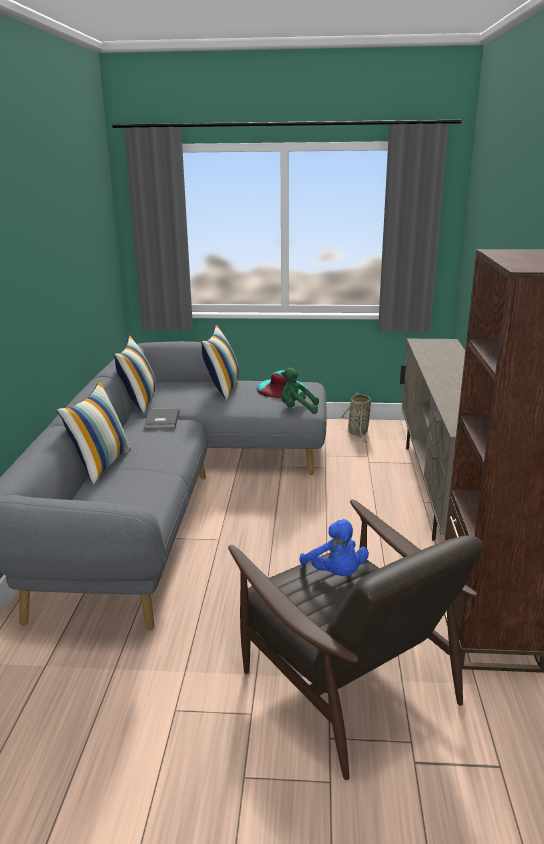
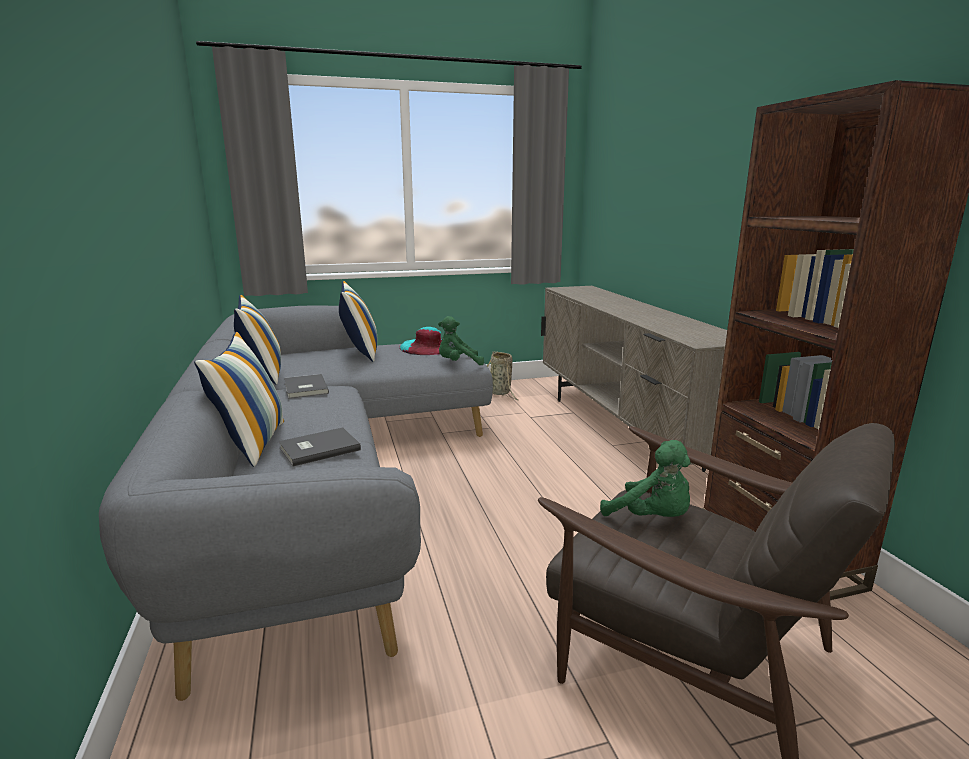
camera: 20 degrees left, 5 degrees down
blue plush toy [299,519,369,576] -> green plush toy [600,440,691,517]
none -> grey book [279,427,361,466]

